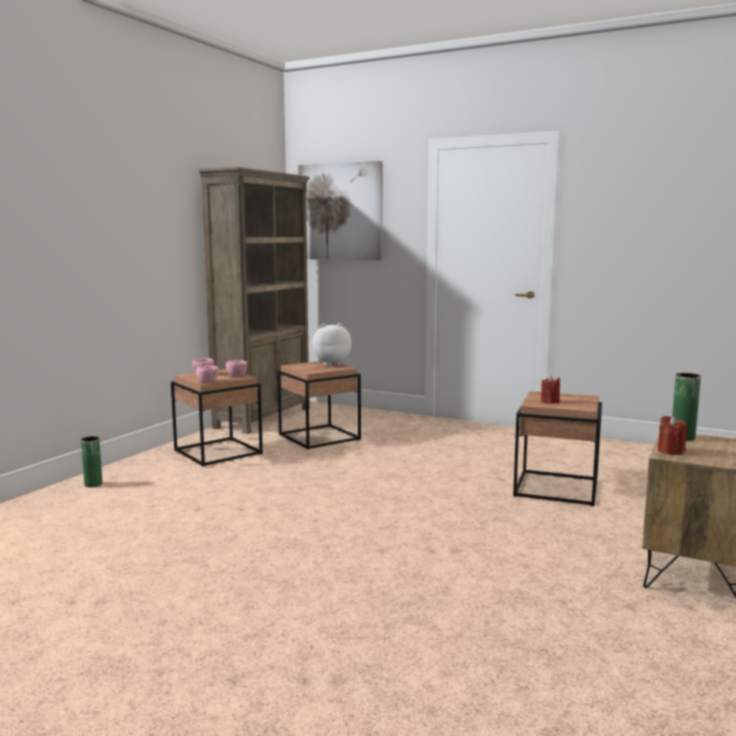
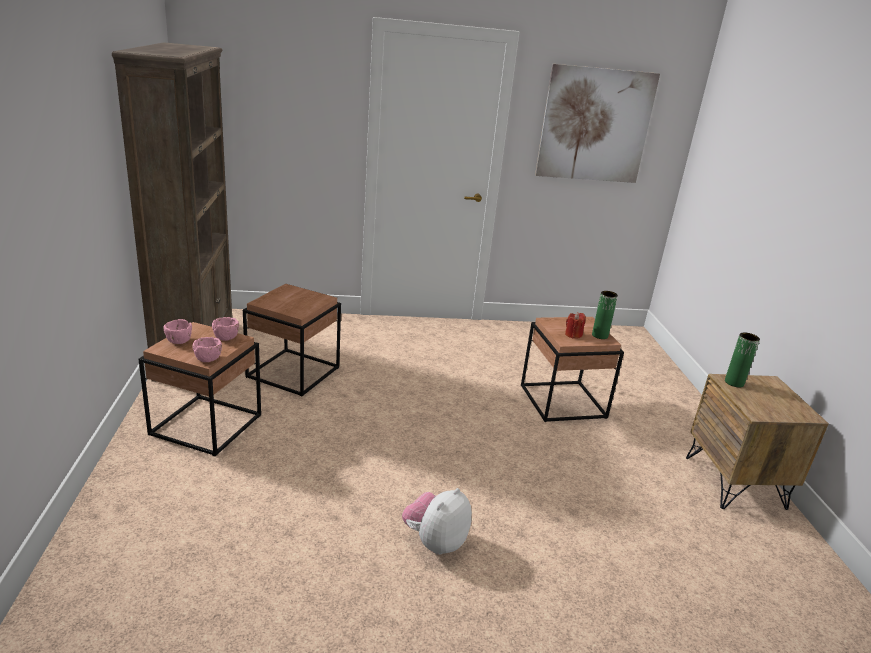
camera: 35 degrees left, 15 degrees up
green vase [81,436,103,487] -> green vase moved to [592,291,618,339]
picture [298,161,383,260] -> picture moved to [535,64,660,183]
plush toy [312,323,351,366] -> plush toy moved to [402,488,472,555]
red candle [658,416,687,455] -> none

